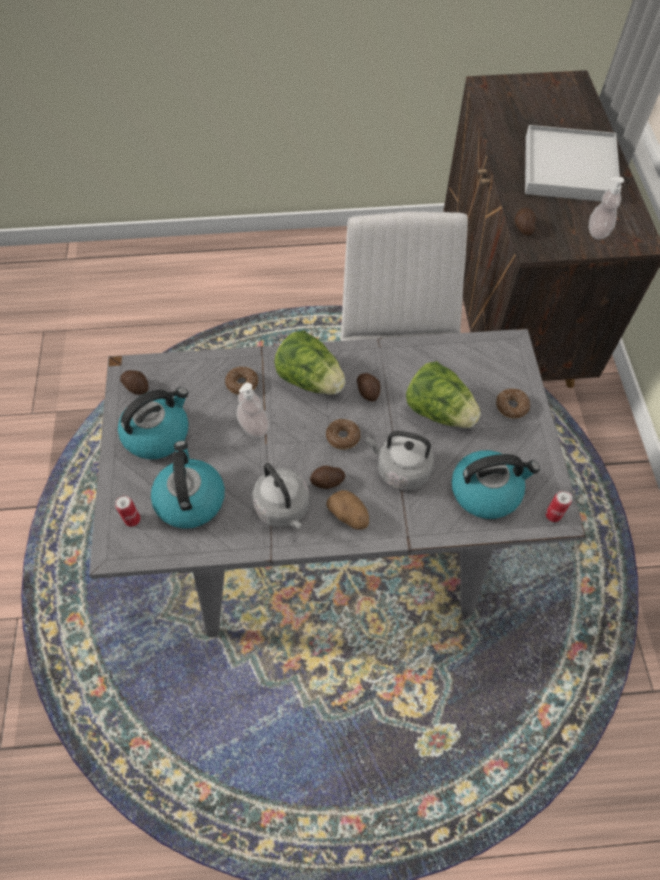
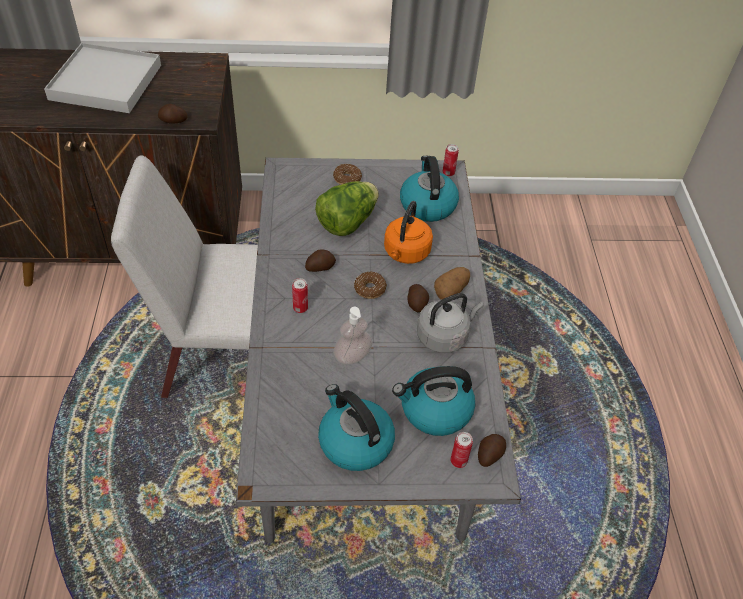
camera: 90 degrees left, 10 degrees down
potato [120,370,149,395] -> potato moved to [478,434,506,467]
donut [225,366,258,395] -> none
lettuce [274,330,345,395] -> can [292,278,308,313]
grey kettle [366,431,434,490] -> orange kettle [384,201,433,264]
soap dispenser [589,177,624,239] -> none

